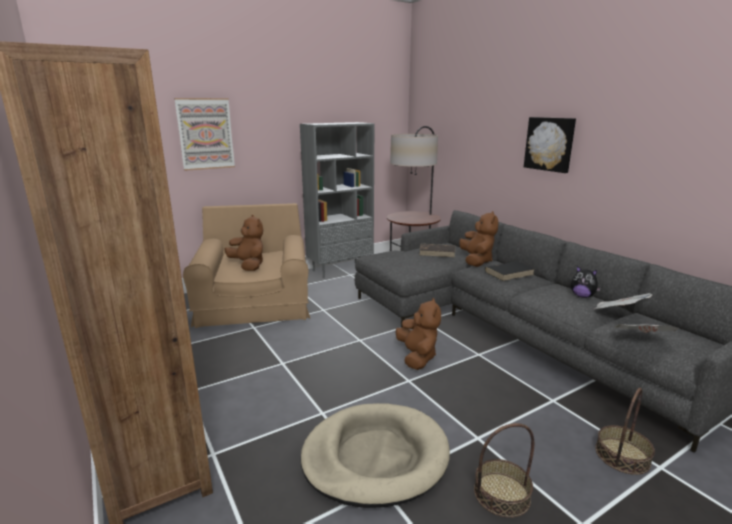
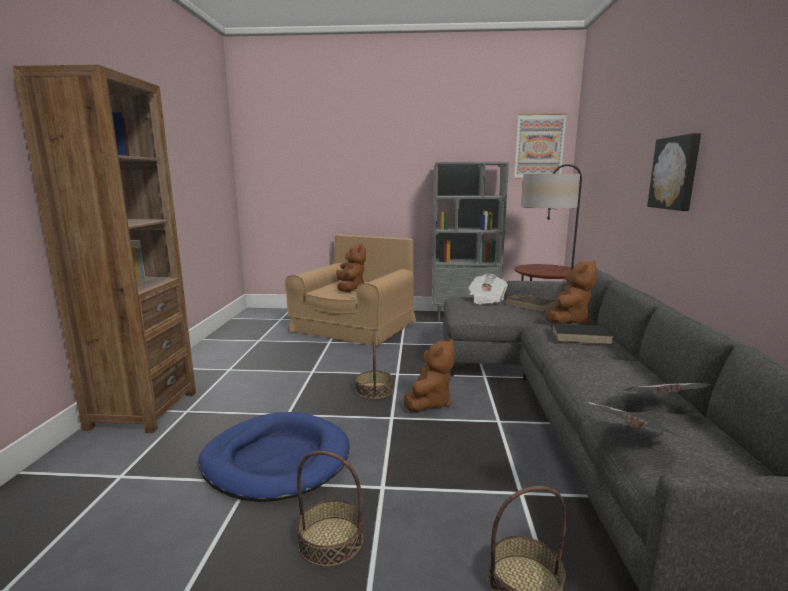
camera: 35 degrees right, 5 degrees down
picture [174,98,235,171] -> picture moved to [514,113,567,179]
beige dog bed [301,403,450,508] -> blue dog bed [198,412,350,502]
plush toy [571,266,601,298] -> none
none -> basket [355,334,393,399]
none -> newspaper [468,274,508,304]

